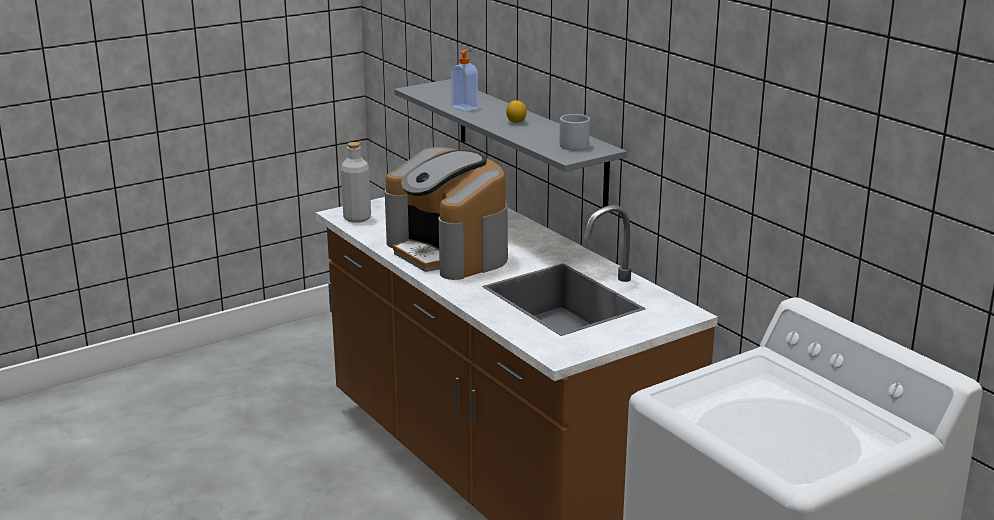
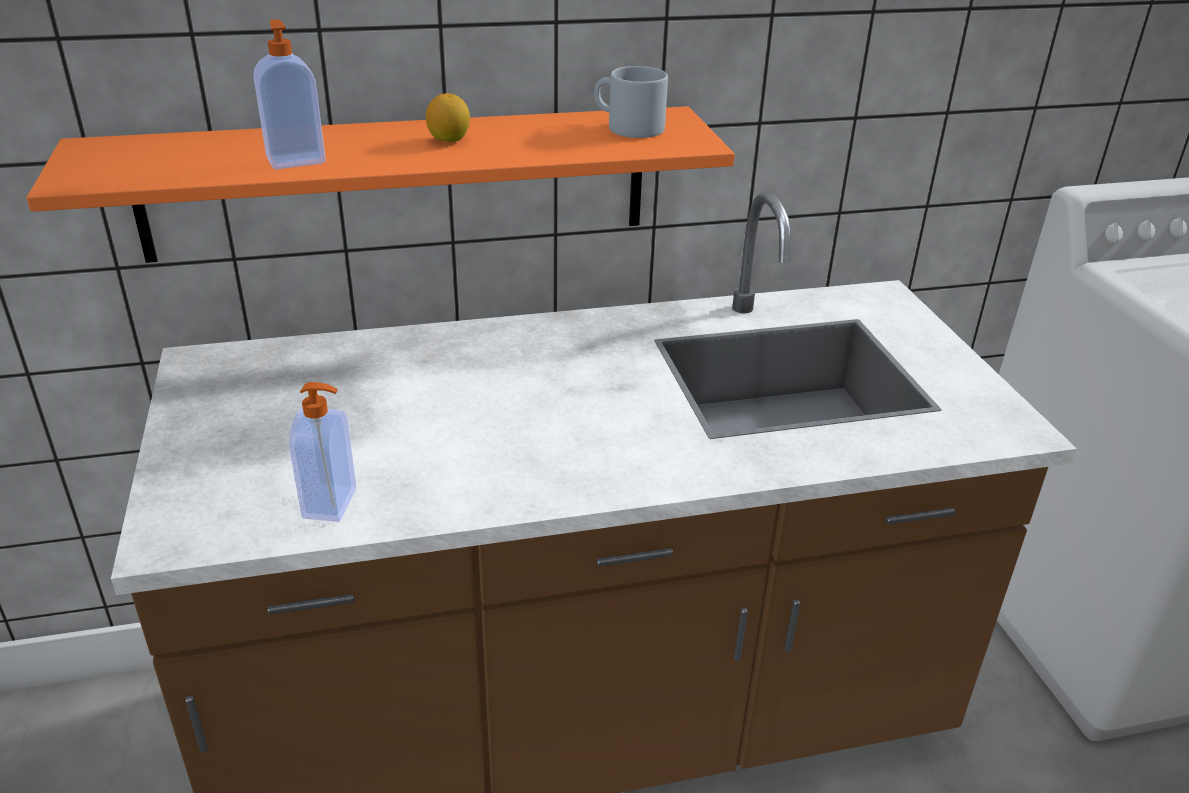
camera: 70 degrees left, 10 degrees up
grey bottle [341,142,371,223] -> none
coffee machine [385,147,508,280] -> none
grey shelf [394,79,627,207] -> orange shelf [27,106,735,263]
none -> soap dispenser [289,382,356,522]

